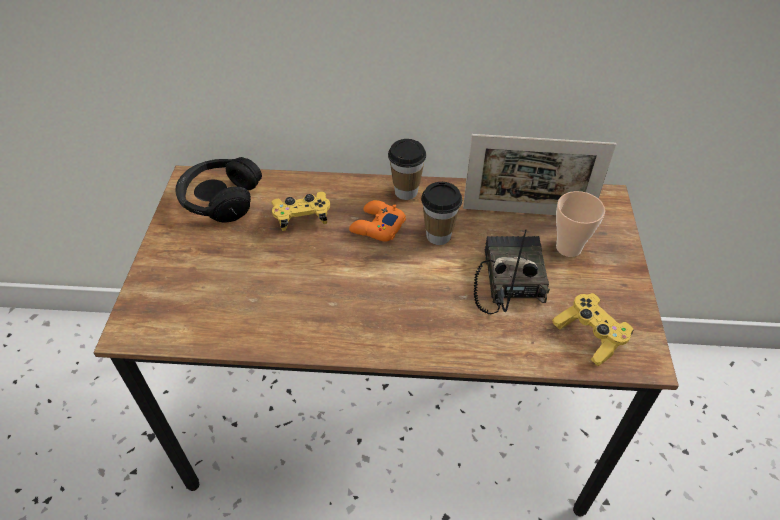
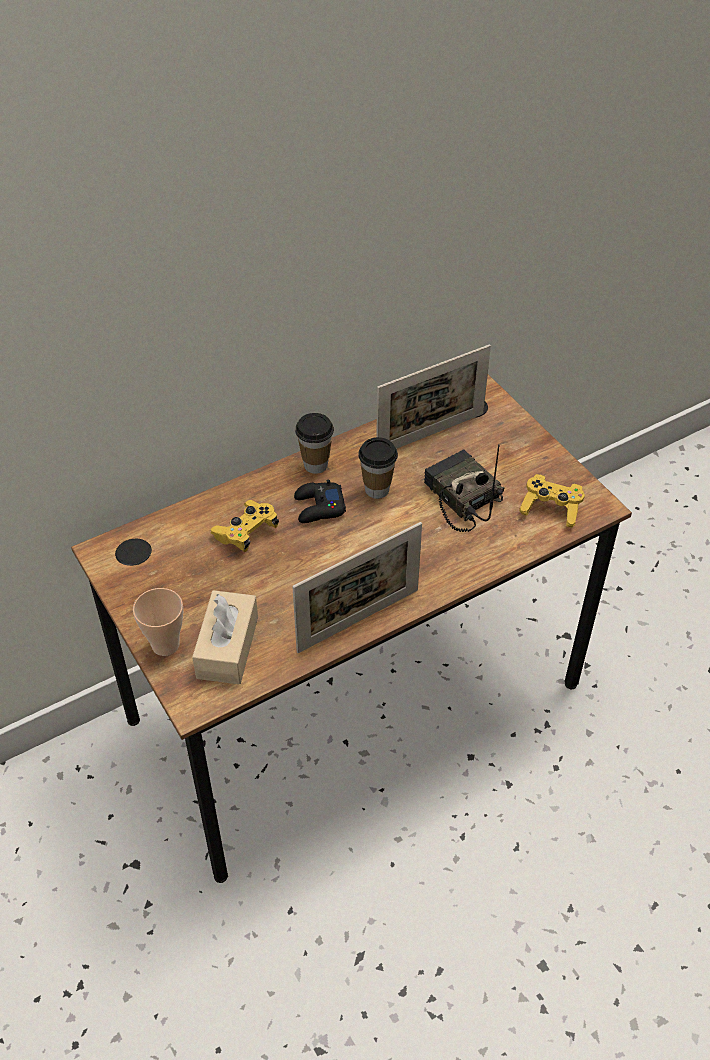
camera: 35 degrees left, 0 degrees up
black headphones [175,157,262,223] -> none
orange game controller [349,200,406,242] -> black game controller [294,480,346,523]
cup [556,191,605,257] -> cup moved to [133,588,183,656]
none -> beige tissue box [192,590,258,685]
none -> picture frame [292,522,422,653]

